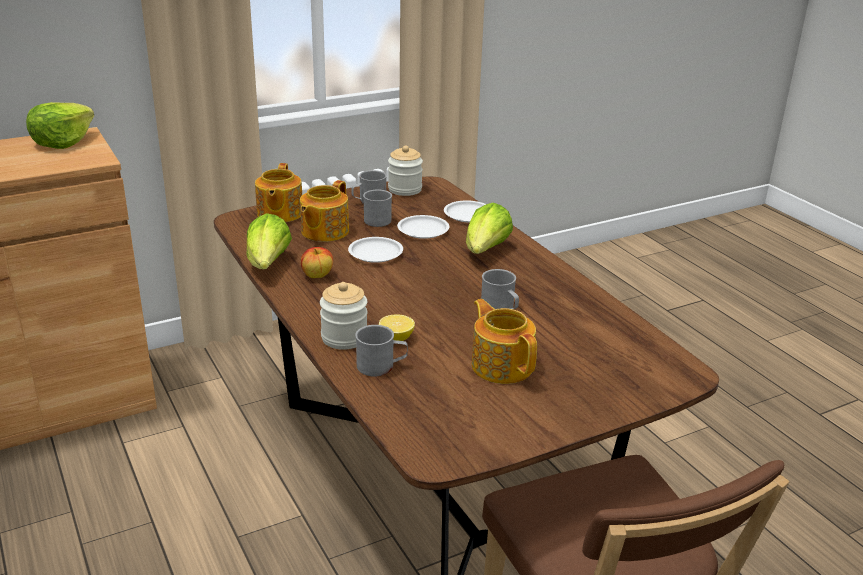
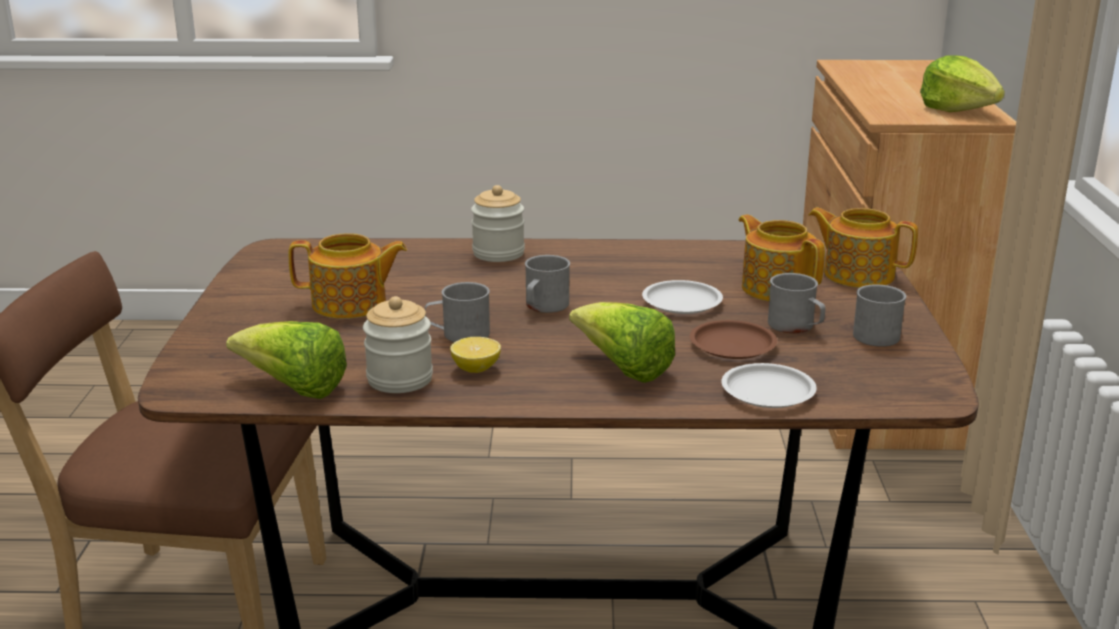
camera: 120 degrees right, 5 degrees down
lettuce [246,213,292,269] -> lettuce moved to [226,321,347,399]
apple [301,247,333,278] -> none
grey mug [355,325,408,377] -> grey mug moved to [525,255,570,313]
lemon [379,315,415,341] -> lemon moved to [450,337,501,373]
jar [388,145,423,196] -> jar moved to [363,296,433,393]
white plate [397,215,450,239] -> brown plate [690,320,777,359]

